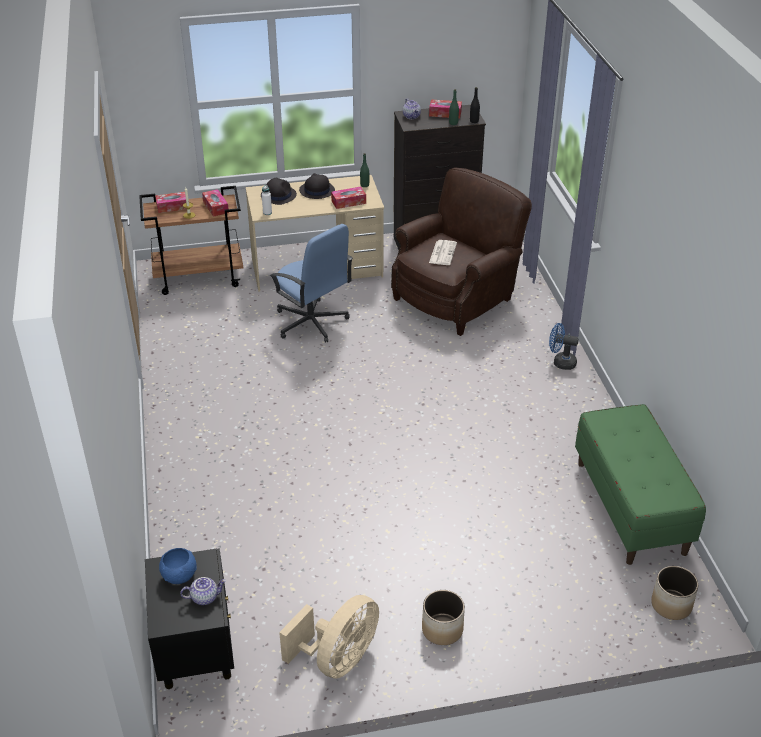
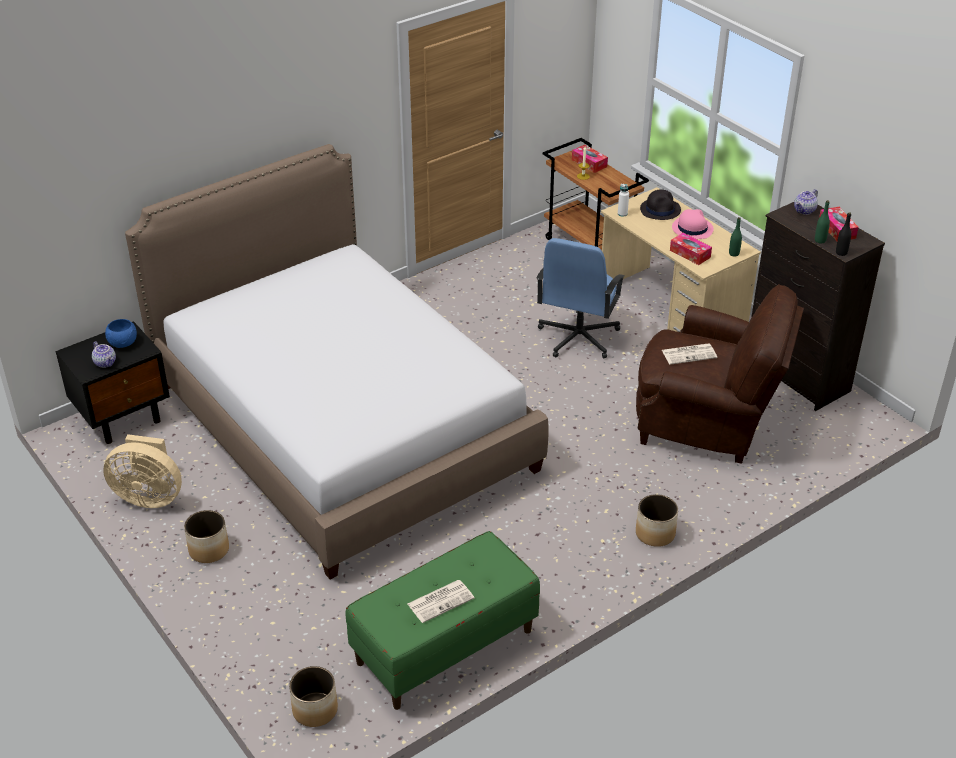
camera: 65 degrees right, 0 degrees up
tissue box [202,189,229,217] -> none
black hat [299,173,335,199] -> pink hat [672,209,714,239]
blue fan [549,323,579,370] -> planter [636,494,678,547]
none -> bed [125,144,549,579]
none -> newspaper [407,580,475,623]

